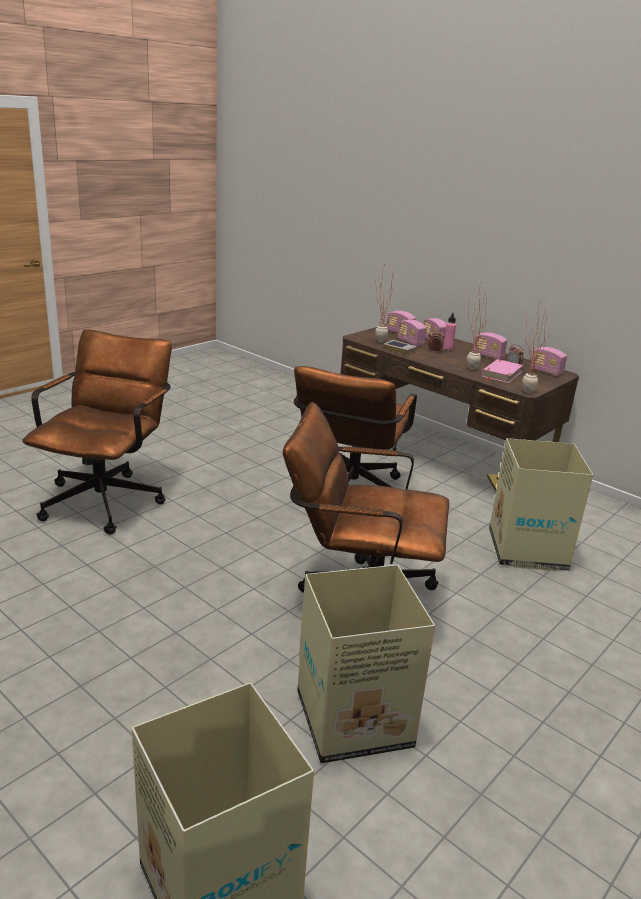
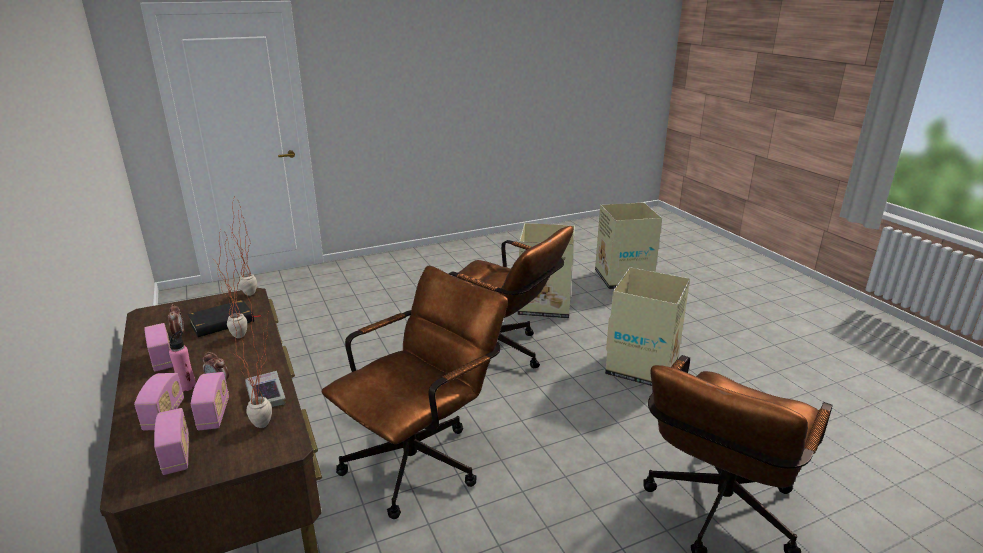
camera: 155 degrees left, 0 degrees up
pink book [482,359,523,383] -> black book [188,300,261,337]
cardboard box [489,438,593,571] -> cardboard box moved to [605,267,690,386]
radio [531,347,567,376] -> none

